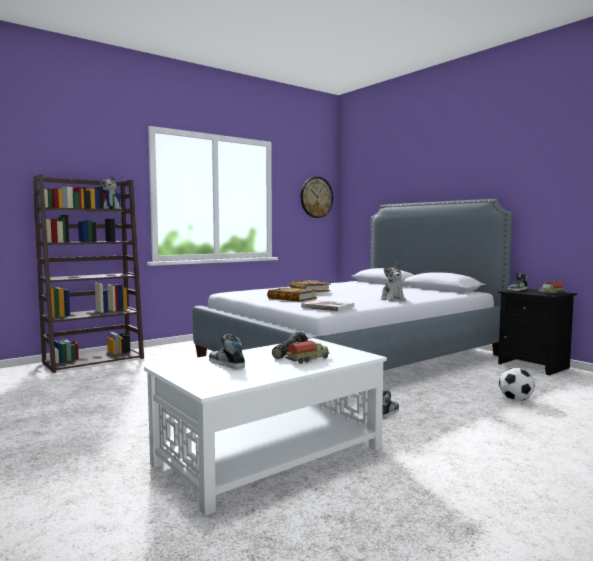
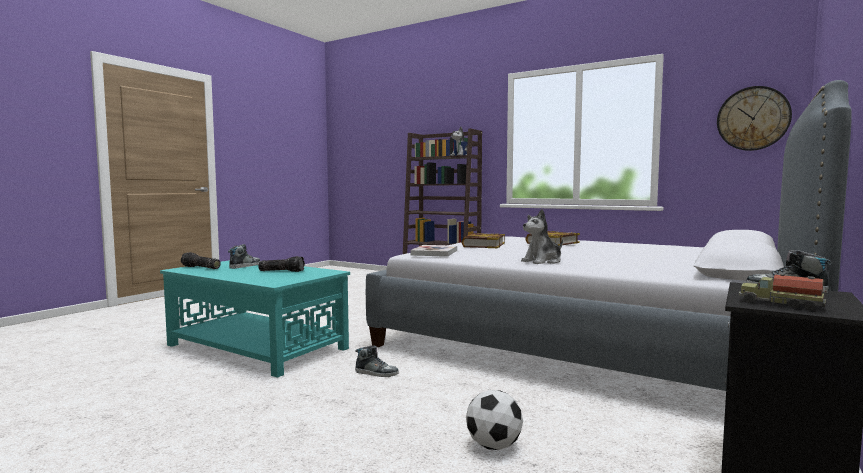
camera: 70 degrees right, 0 degrees up
white coffee table [144,338,387,516] -> turquoise coffee table [160,260,350,378]
toy truck [286,340,330,364] -> none
none -> flashlight [181,252,221,269]

